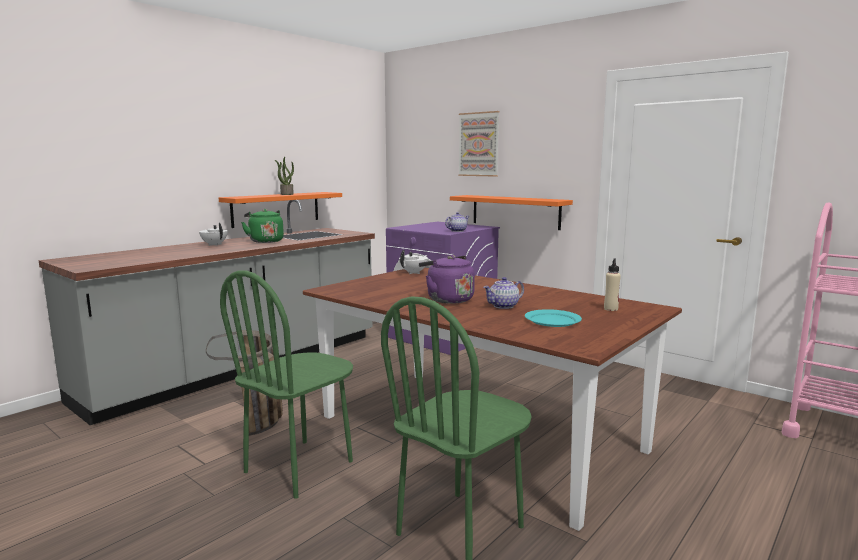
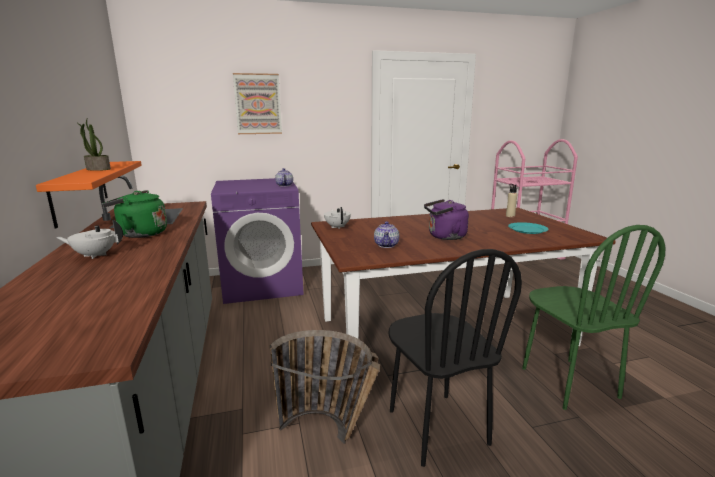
camera: 55 degrees left, 5 degrees up
green chair [220,270,353,499] -> black chair [389,249,522,467]
orange shelf [450,195,573,230] -> none
teapot [483,277,524,309] -> teapot moved to [374,221,399,248]

